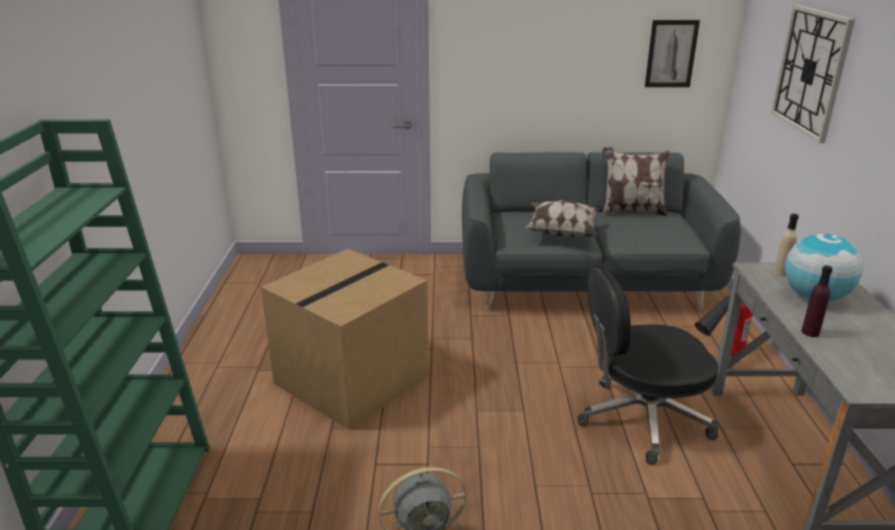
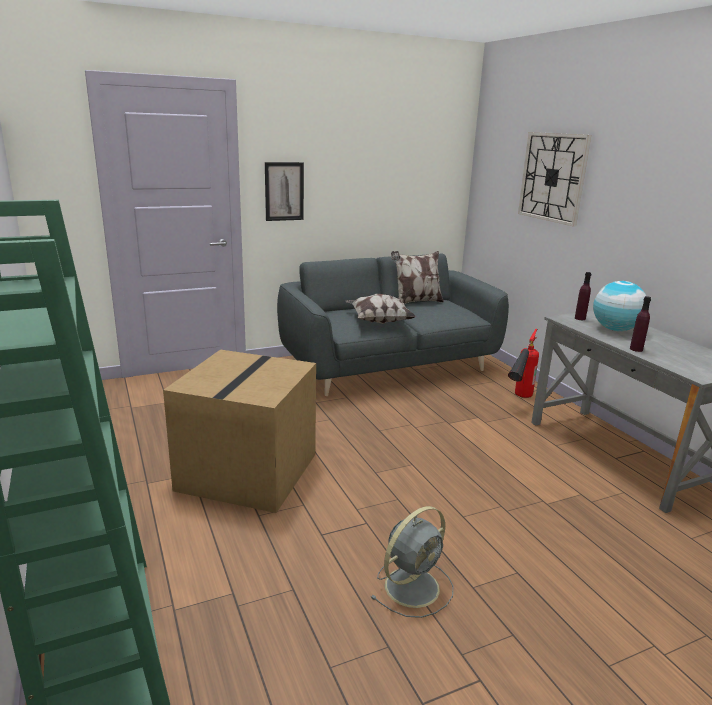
camera: 25 degrees left, 5 degrees down
black office chair [577,265,719,465] -> none
picture [645,20,700,87] -> picture moved to [265,162,304,221]
beige bottle [774,214,799,276] -> purple bottle [575,272,591,320]

